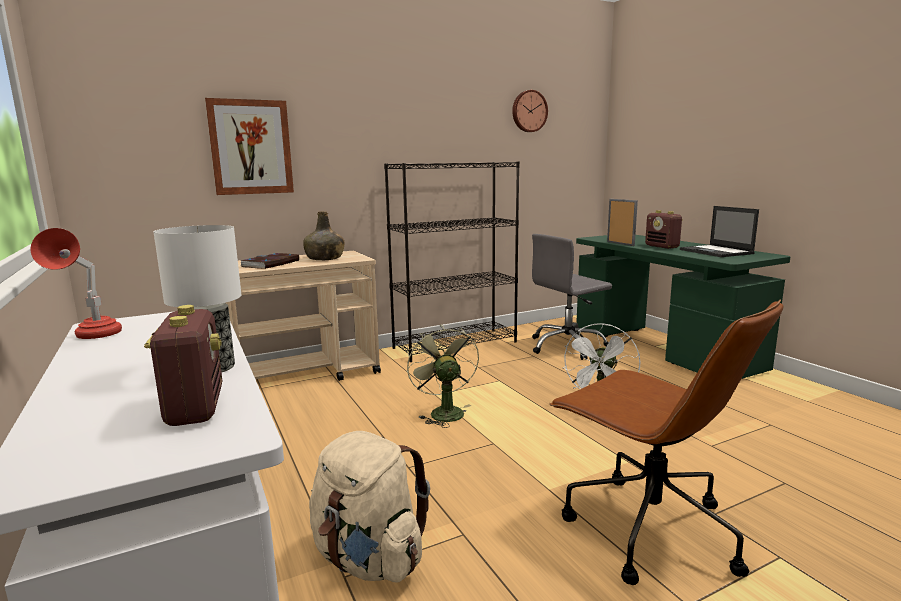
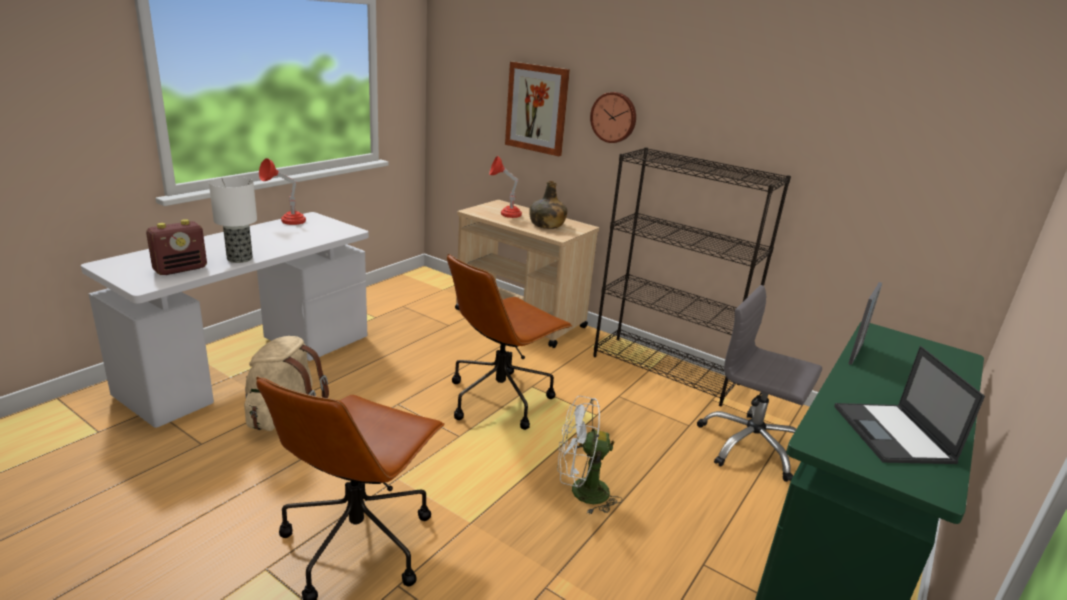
camera: 60 degrees right, 10 degrees up
book [240,253,299,269] -> red table lamp [489,156,522,218]
green fan [407,324,479,428] -> brown office chair [447,254,573,430]
wall clock [512,90,548,132] -> wall clock moved to [590,92,636,143]
radio [645,210,683,249] -> none
laptop [680,206,759,257] -> laptop turned 45 degrees counterclockwise [834,346,985,464]

